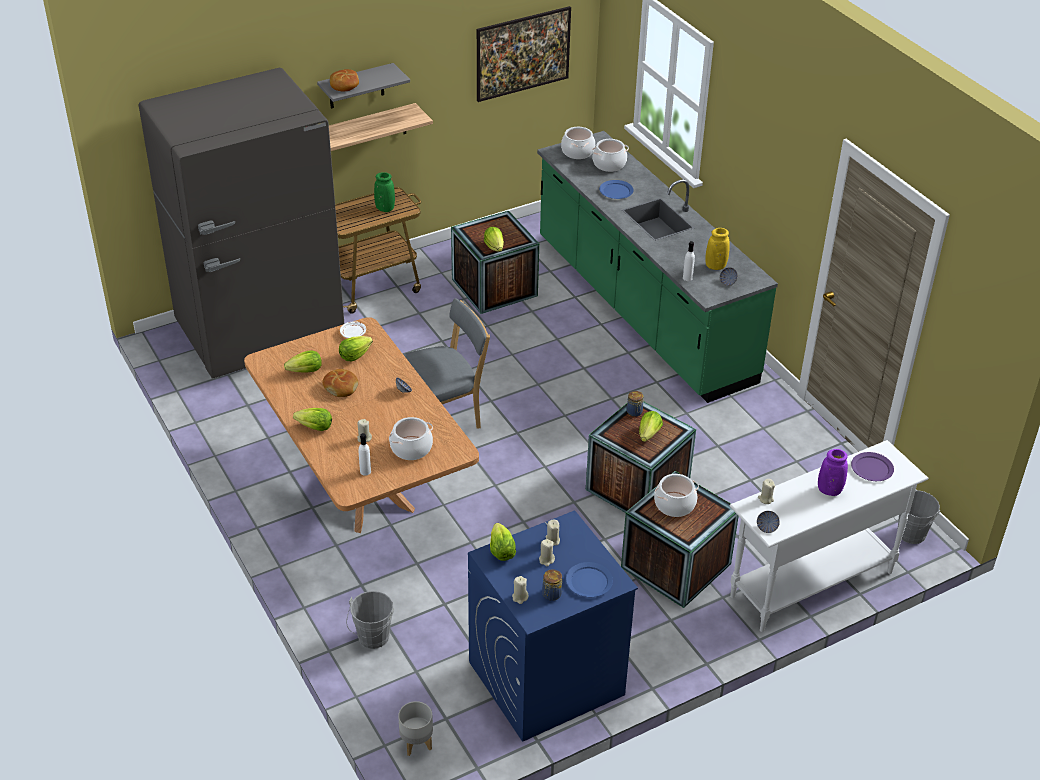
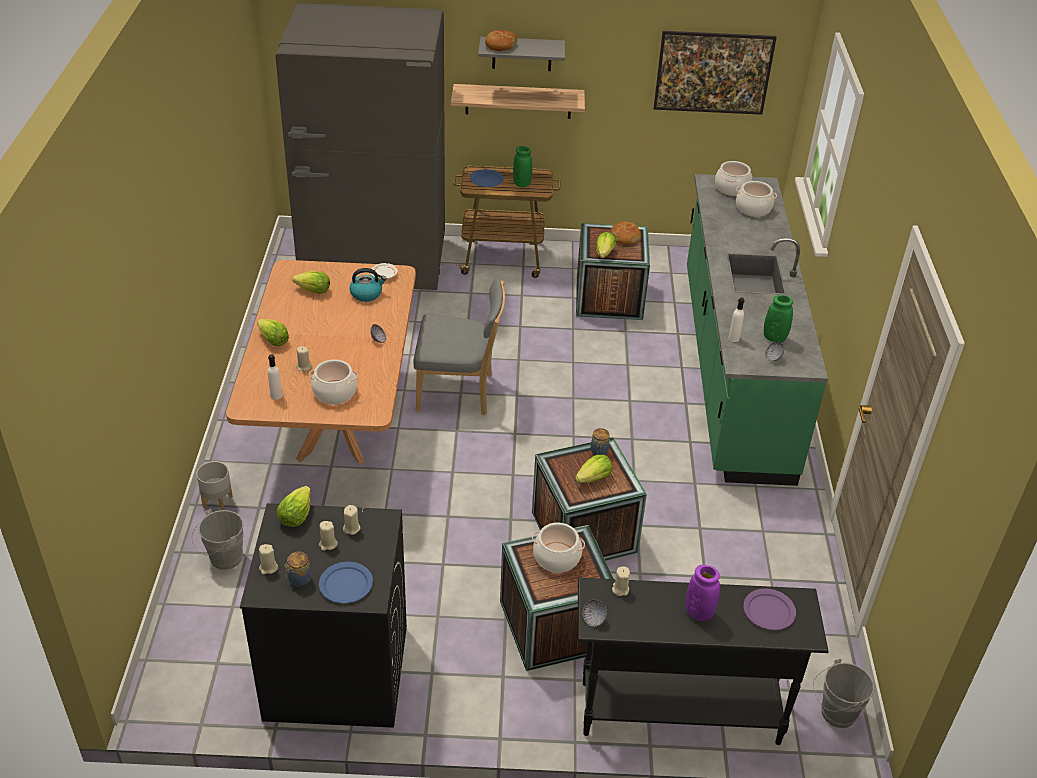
camera: 30 degrees right, 0 degrees up
bread [323,369,358,397] -> bread moved to [611,222,641,245]
lettuce [339,336,373,362] -> kettle [349,268,387,302]
grey planter [398,701,433,756] -> grey planter moved to [196,461,233,510]
blue washing machine [468,510,638,742] -> black washing machine [240,503,407,728]
blue plate [599,180,634,199] -> blue plate moved to [470,169,504,187]
yellow vase [705,228,730,270] -> green vase [764,295,793,343]
white console table [730,440,928,632] -> black console table [578,578,829,745]

